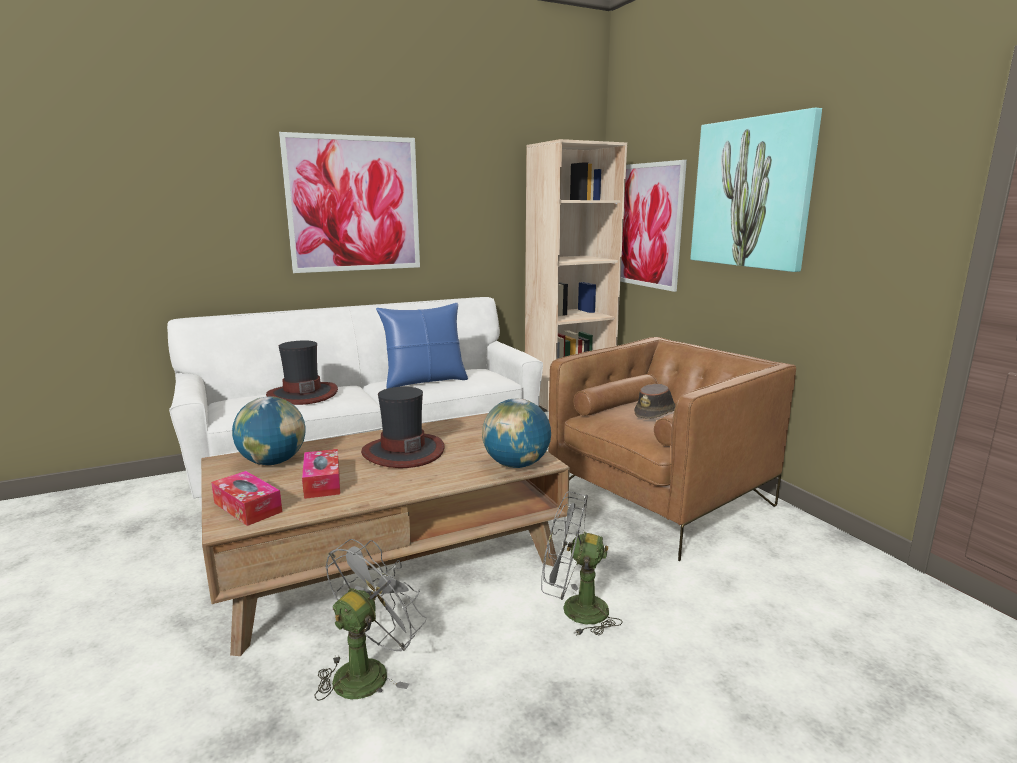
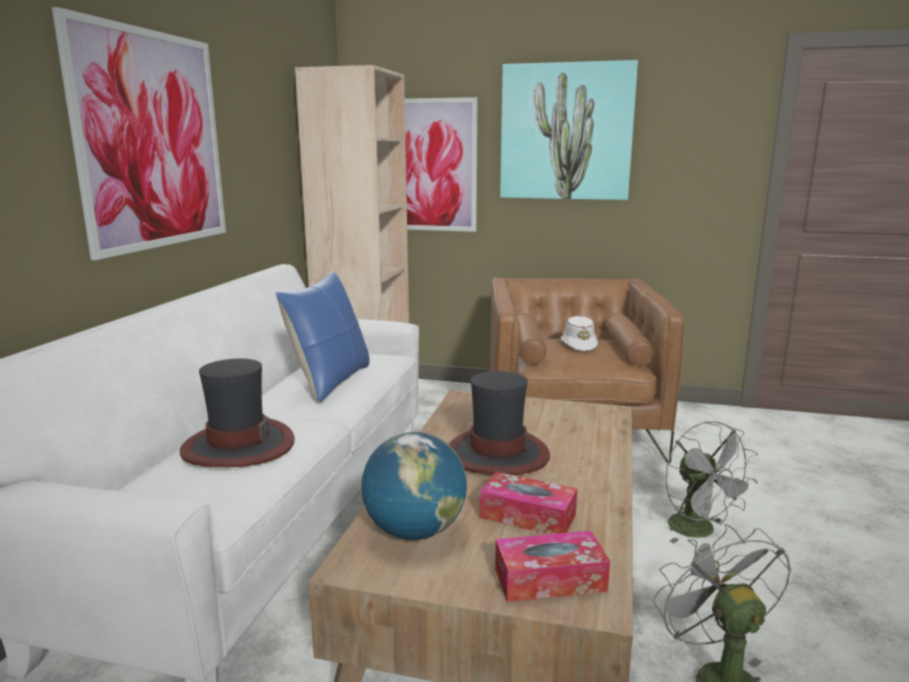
camera: 50 degrees left, 0 degrees up
globe [482,399,551,468] -> none
grey fan [541,491,622,636] -> grey fan turned 75 degrees counterclockwise [665,421,758,544]
brown hat [634,384,675,419] -> white hat [561,316,598,351]

